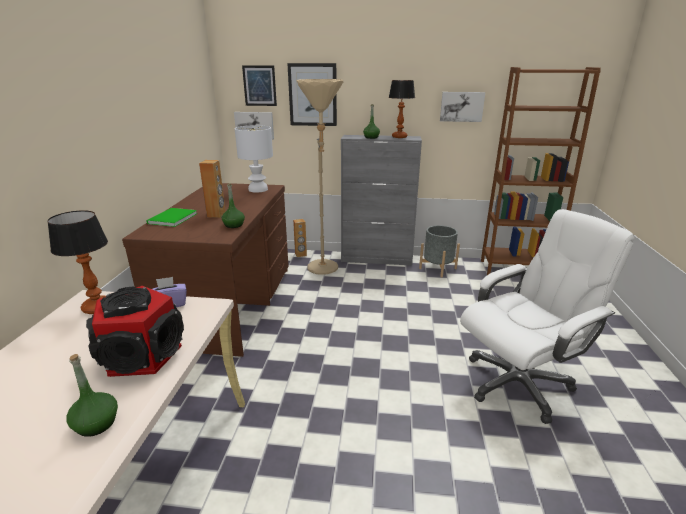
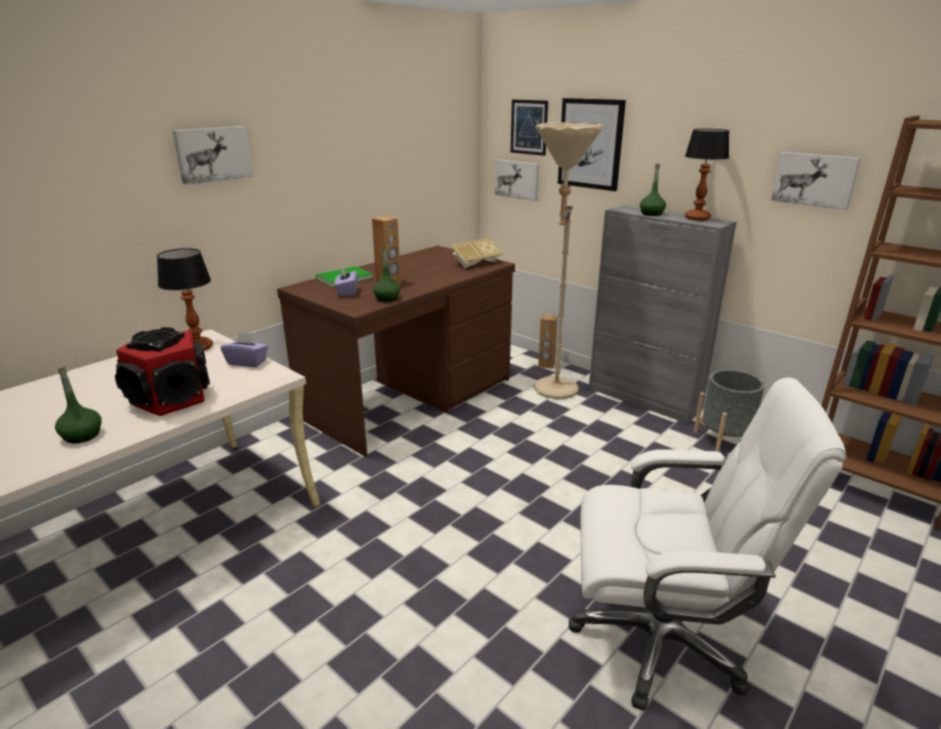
camera: 35 degrees right, 0 degrees up
white table lamp [235,125,273,193] -> book [451,238,503,268]
none -> picture [173,126,253,185]
none -> purple tissue box [335,267,357,296]

